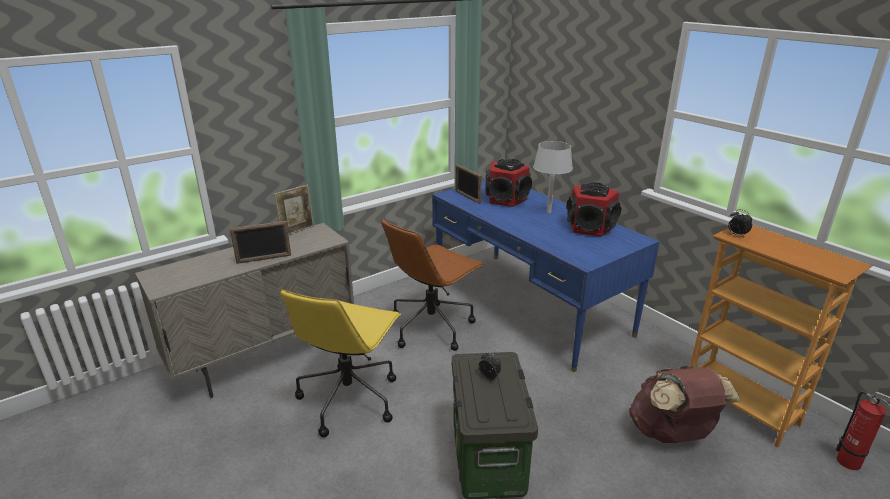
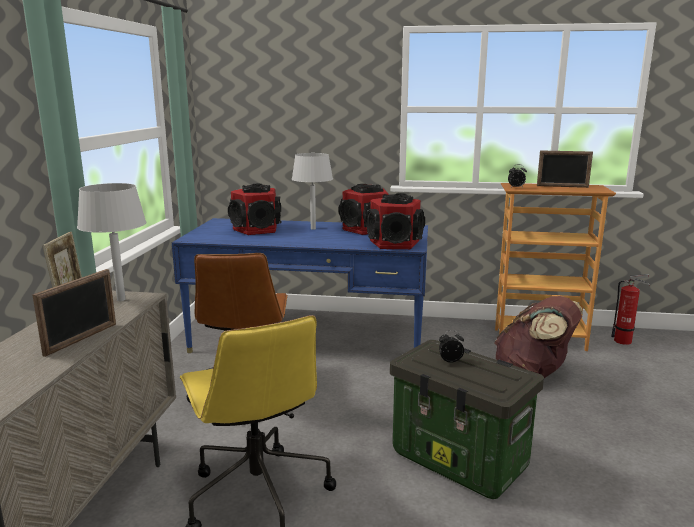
camera: 45 degrees left, 10 degrees down
picture frame [455,164,482,204] -> picture frame moved to [537,150,593,188]
none -> grey table lamp [77,183,146,301]
none -> speaker [365,193,425,249]

